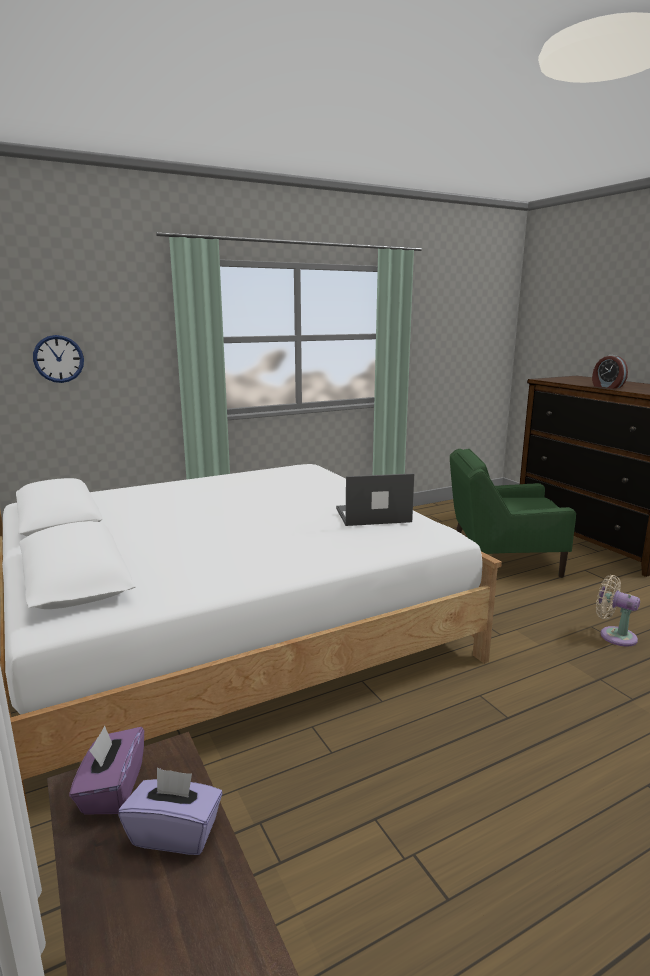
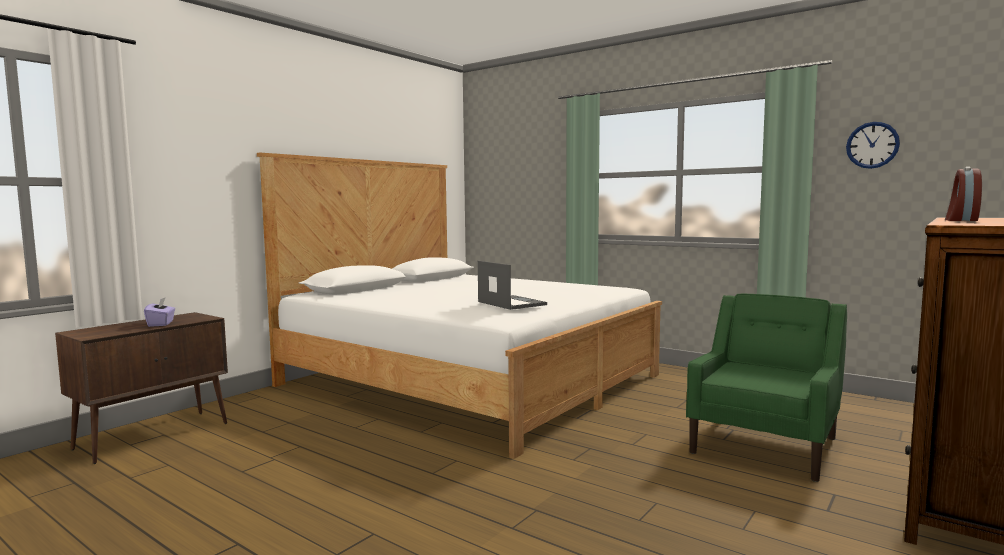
camera: 65 degrees right, 10 degrees down
wall clock [33,335,84,383] -> wall clock moved to [846,122,900,169]
purple tissue box [69,725,144,815] -> none
green armchair [450,449,576,578] -> green armchair turned 60 degrees clockwise [686,294,847,482]
beige fan [596,575,640,647] -> none

